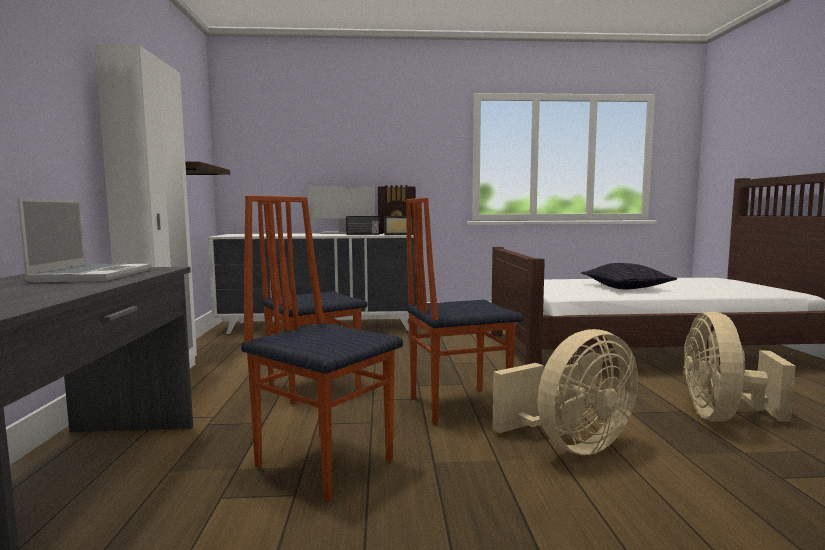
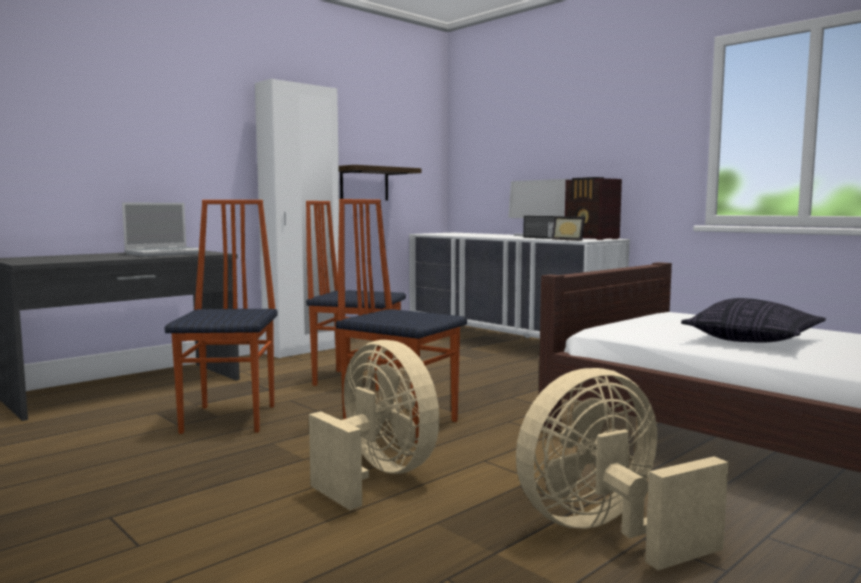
camera: 50 degrees right, 0 degrees up
beige fan [492,329,638,455] -> beige fan turned 150 degrees counterclockwise [309,340,439,510]

